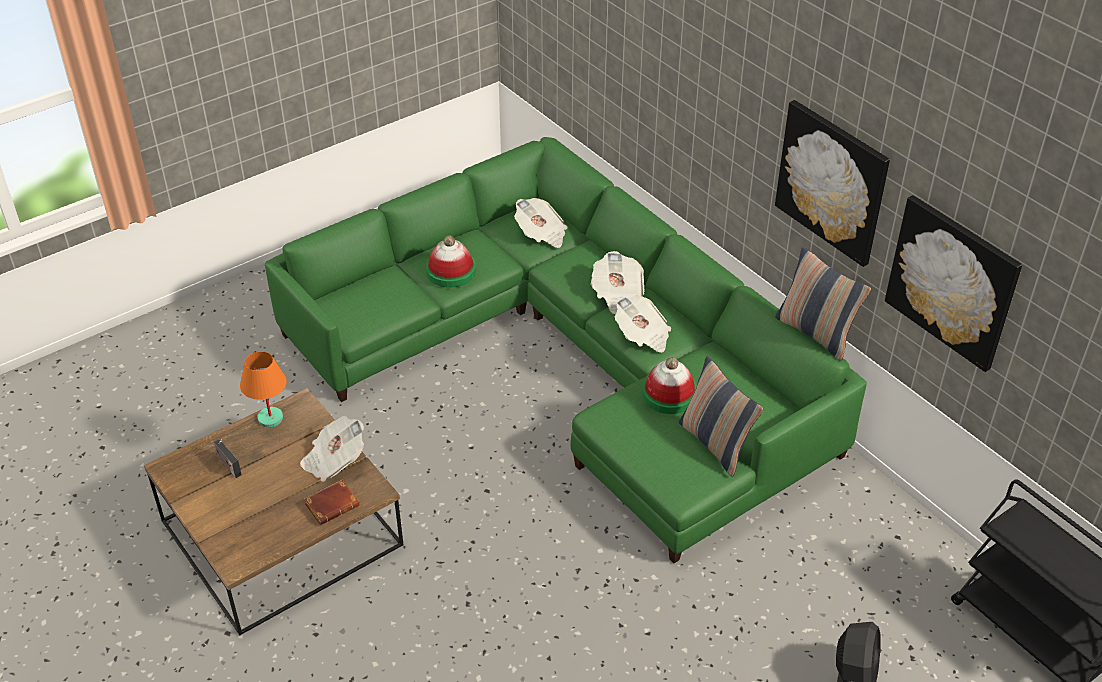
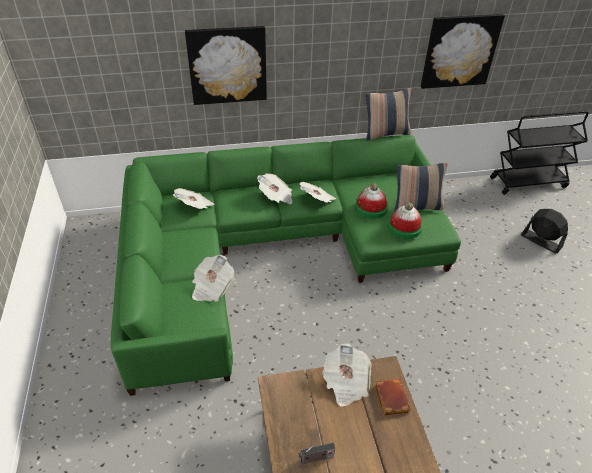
camera: 65 degrees left, 0 degrees up
orange table lamp [240,351,287,428] -> none
hat [426,235,476,288] -> hat moved to [387,203,423,239]
picture [775,100,890,267] -> picture moved to [185,26,267,105]
none -> newspaper [192,255,234,302]

